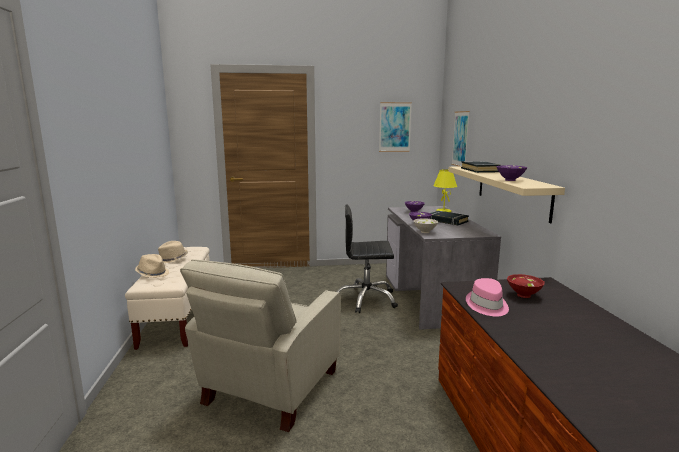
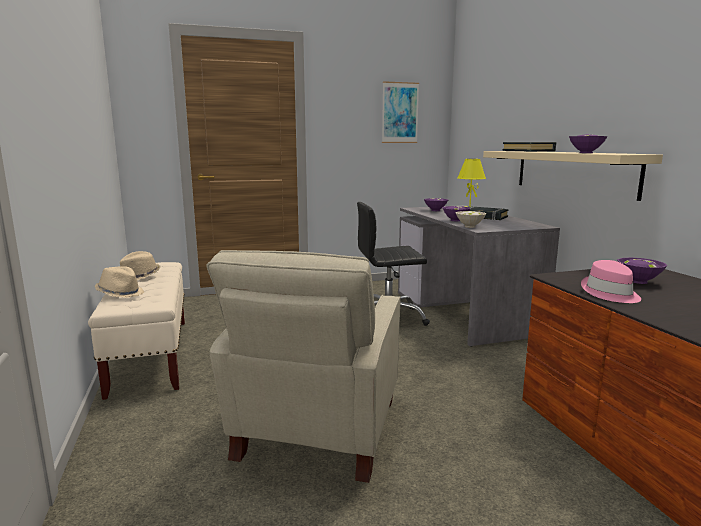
camera: 10 degrees left, 0 degrees up
picture [451,111,470,167] -> none
red bowl [507,274,545,298] -> purple bowl [617,257,668,284]

